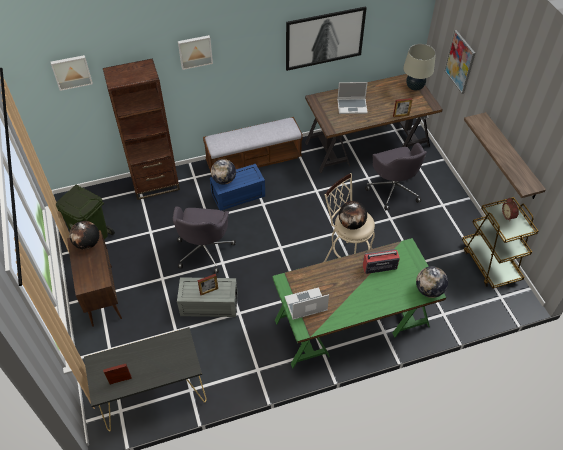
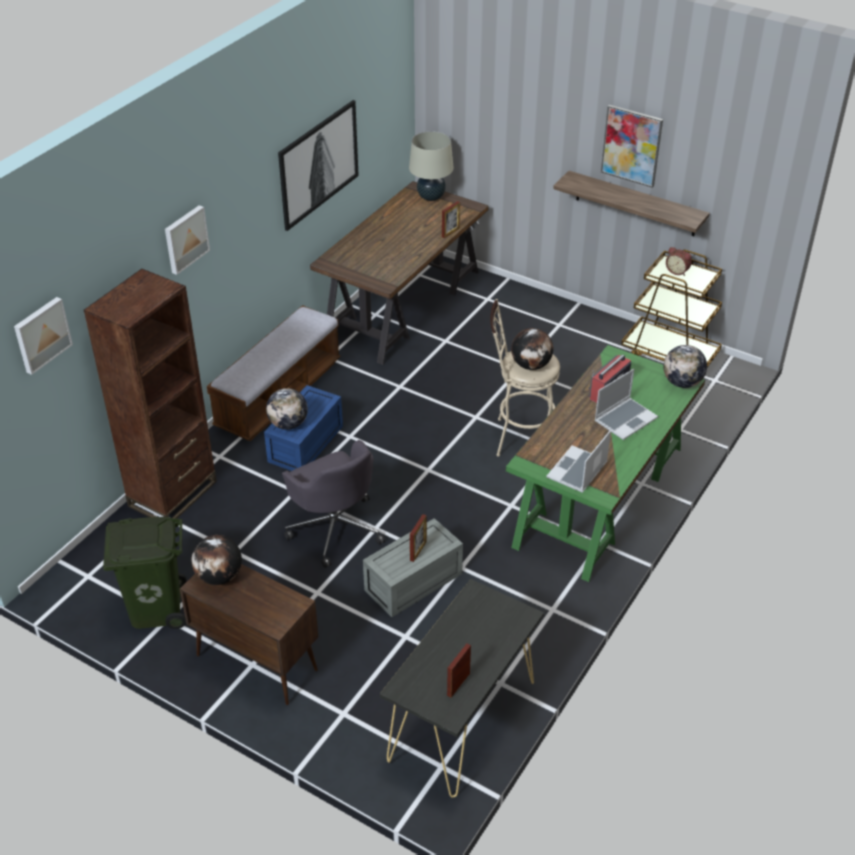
camera: 40 degrees left, 10 degrees down
laptop [337,82,368,114] -> laptop moved to [595,369,658,440]
grey office chair [365,143,427,210] -> none
picture [445,30,475,94] -> picture moved to [601,105,663,188]

